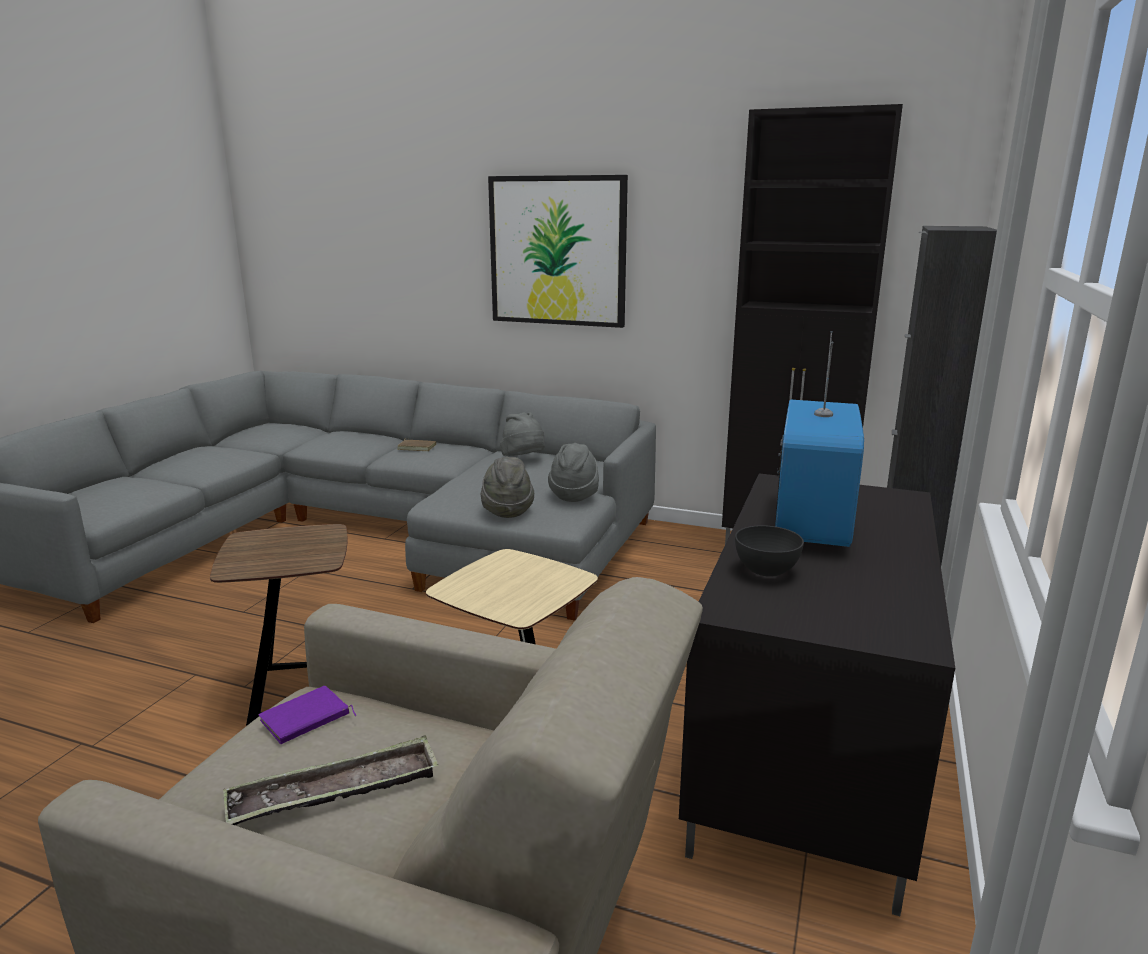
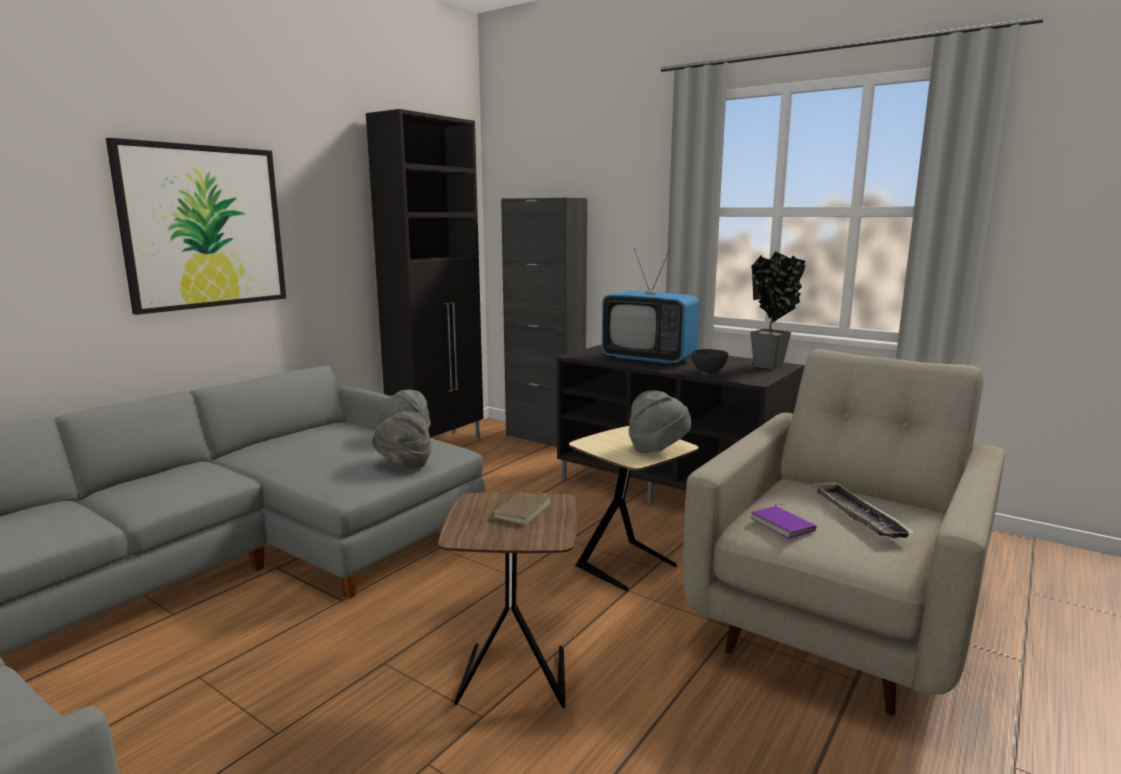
camera: 75 degrees left, 5 degrees down
brown book [397,438,436,451] -> brown book moved to [482,492,551,525]
grey hat [500,412,545,456] -> grey hat moved to [629,390,691,453]
none -> potted plant [750,251,806,370]

